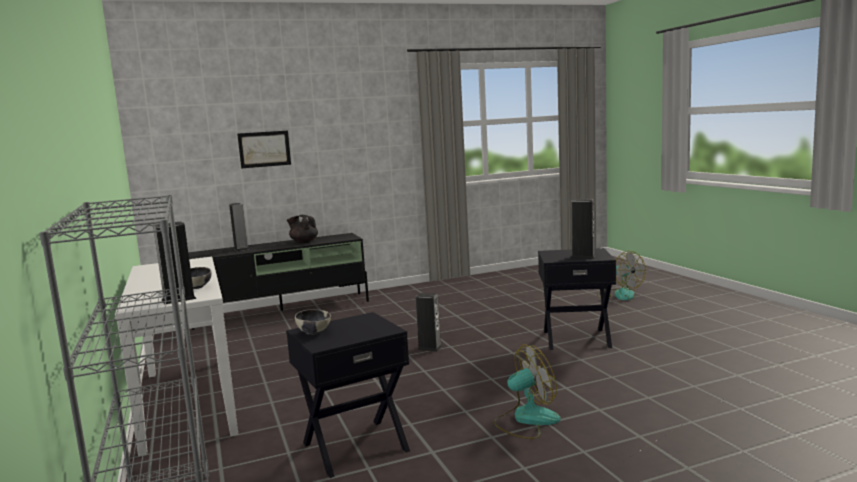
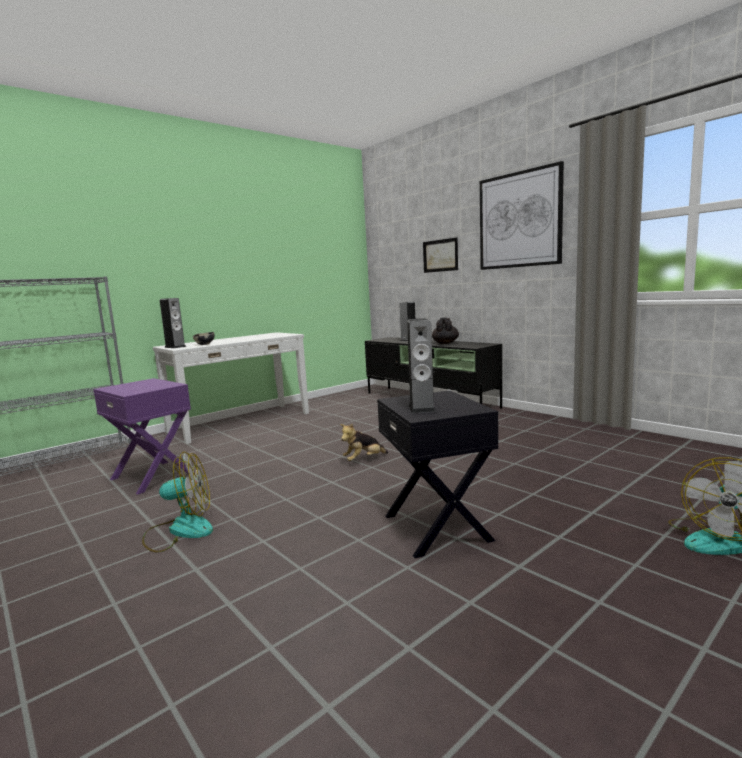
camera: 70 degrees right, 0 degrees up
black side table [286,312,410,478] -> purple side table [93,378,195,495]
bowl [295,309,331,335] -> none
speaker [415,293,442,351] -> plush toy [340,424,388,461]
fan [494,345,561,439] -> fan turned 60 degrees counterclockwise [142,452,213,552]
none -> picture [480,161,564,270]

